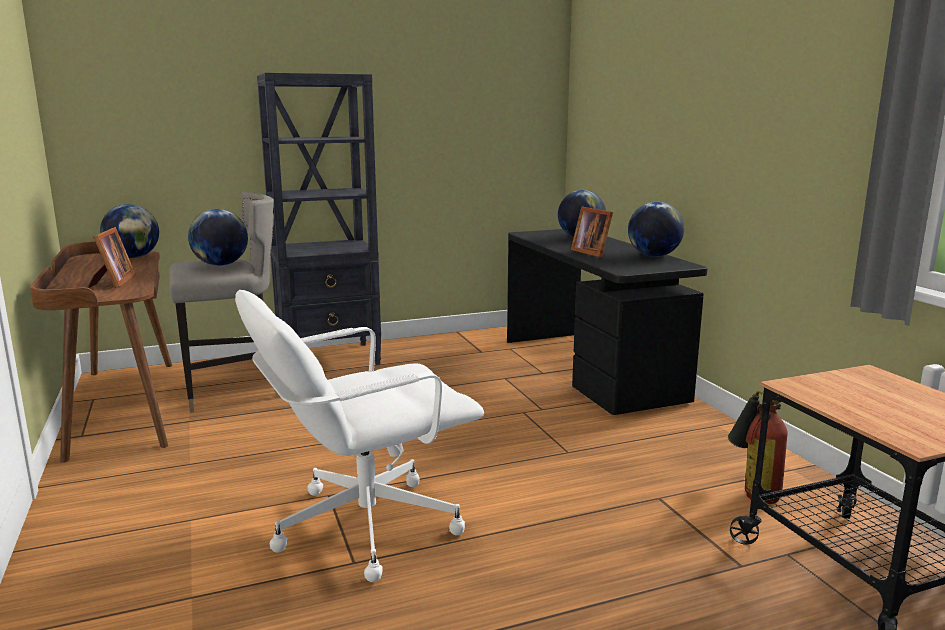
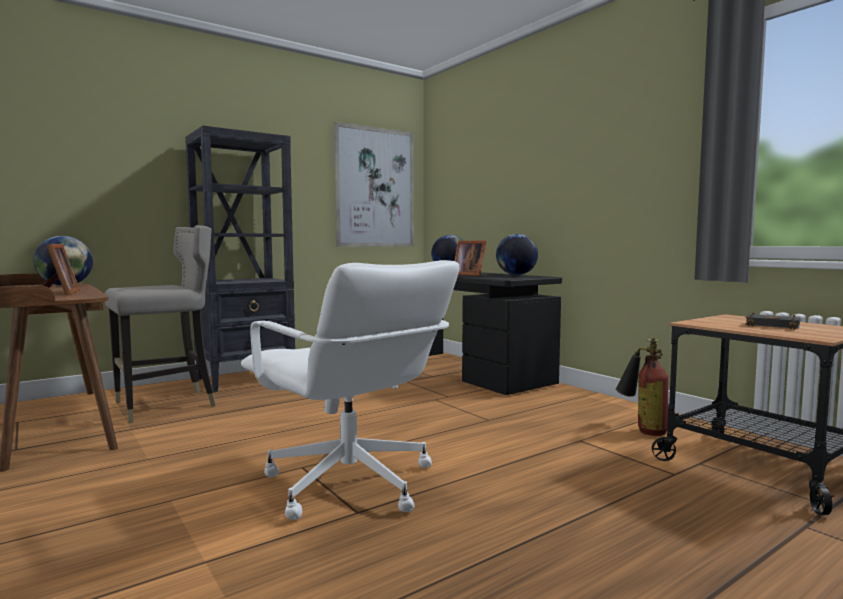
camera: 15 degrees left, 10 degrees down
globe [188,209,248,266] -> none
white office chair [235,290,484,582] -> white office chair turned 90 degrees counterclockwise [241,260,459,520]
none -> picture [334,122,414,247]
none -> black book [745,312,800,330]

